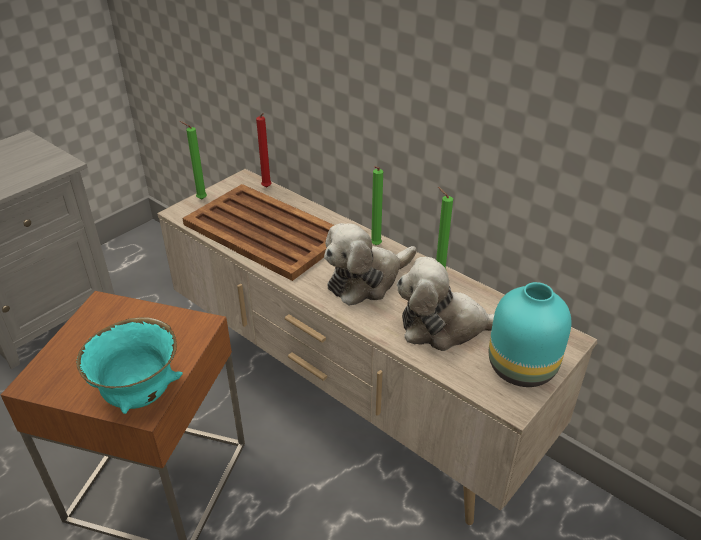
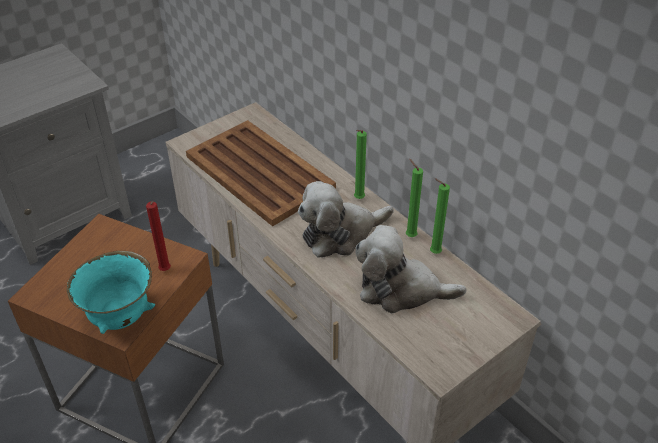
camera: 10 degrees right, 5 degrees up
green candle [180,121,207,199] -> green candle moved to [430,178,450,254]
red candle [256,113,272,187] -> red candle moved to [146,201,171,271]
turquoise vase [489,282,571,387] -> none

